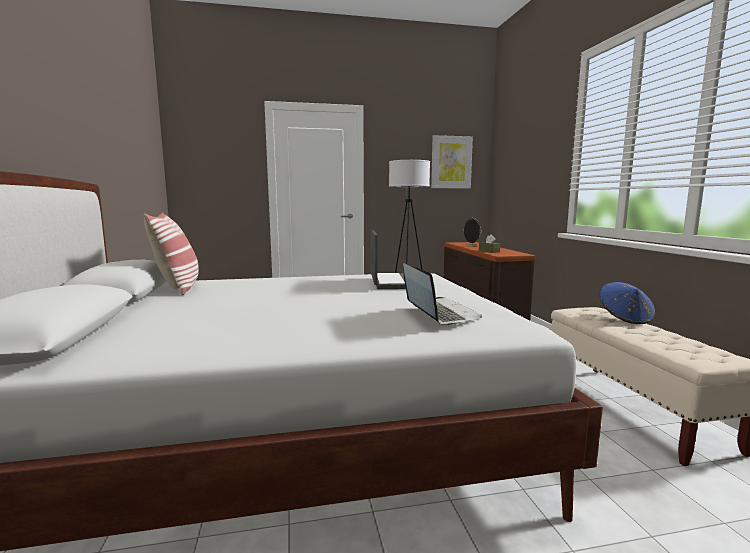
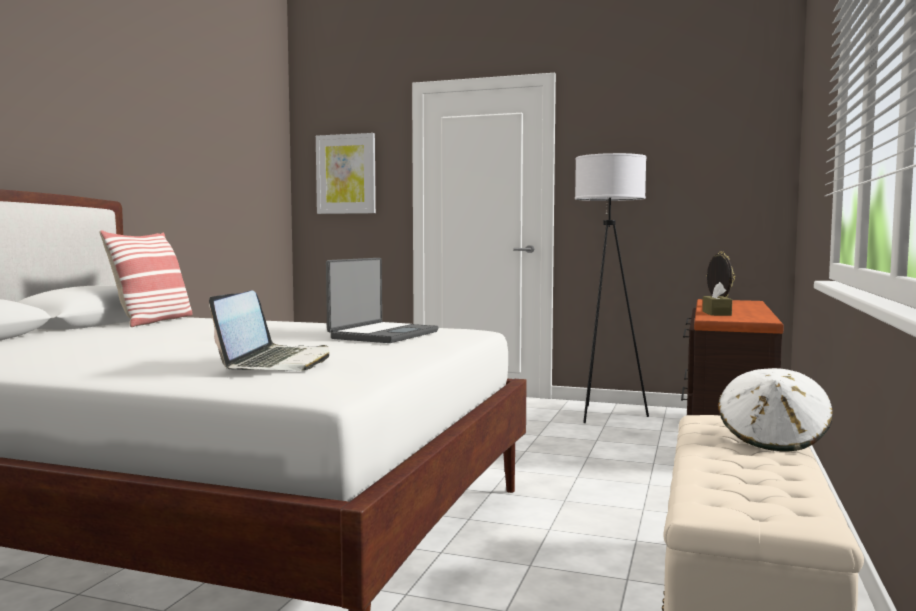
camera: 30 degrees right, 5 degrees down
picture [431,135,473,188] -> picture moved to [316,133,376,214]
blue hat [600,282,655,324] -> white hat [718,368,833,452]

